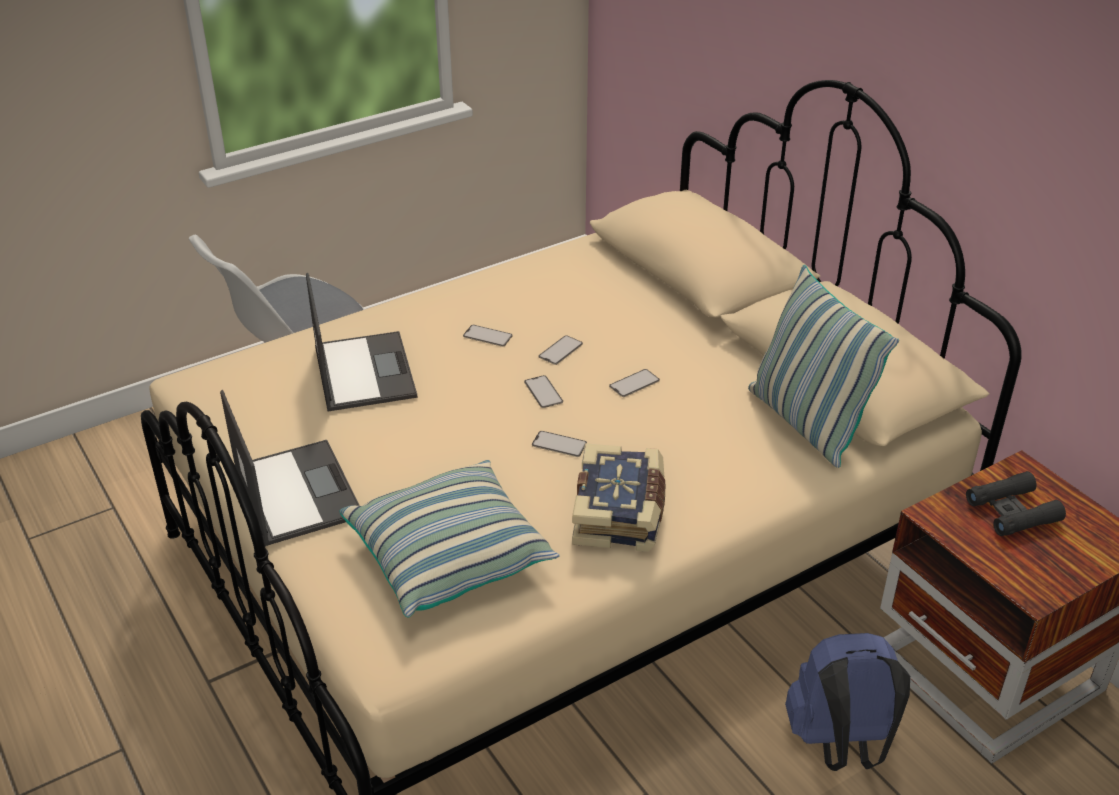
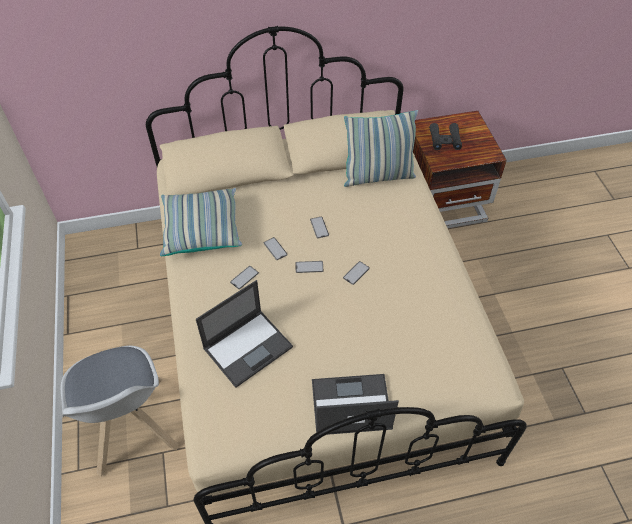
camera: 70 degrees left, 15 degrees up
laptop [306,273,417,411] -> laptop turned 135 degrees clockwise [196,280,293,388]
pillow [340,460,560,617] -> pillow moved to [160,188,242,256]
book [572,443,665,552] -> none
blue backpack [785,633,910,771] -> none

